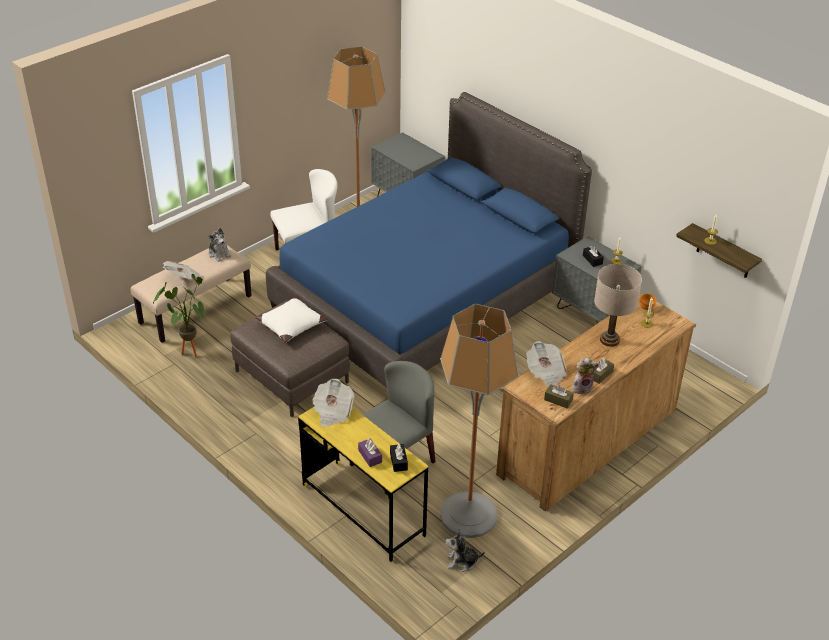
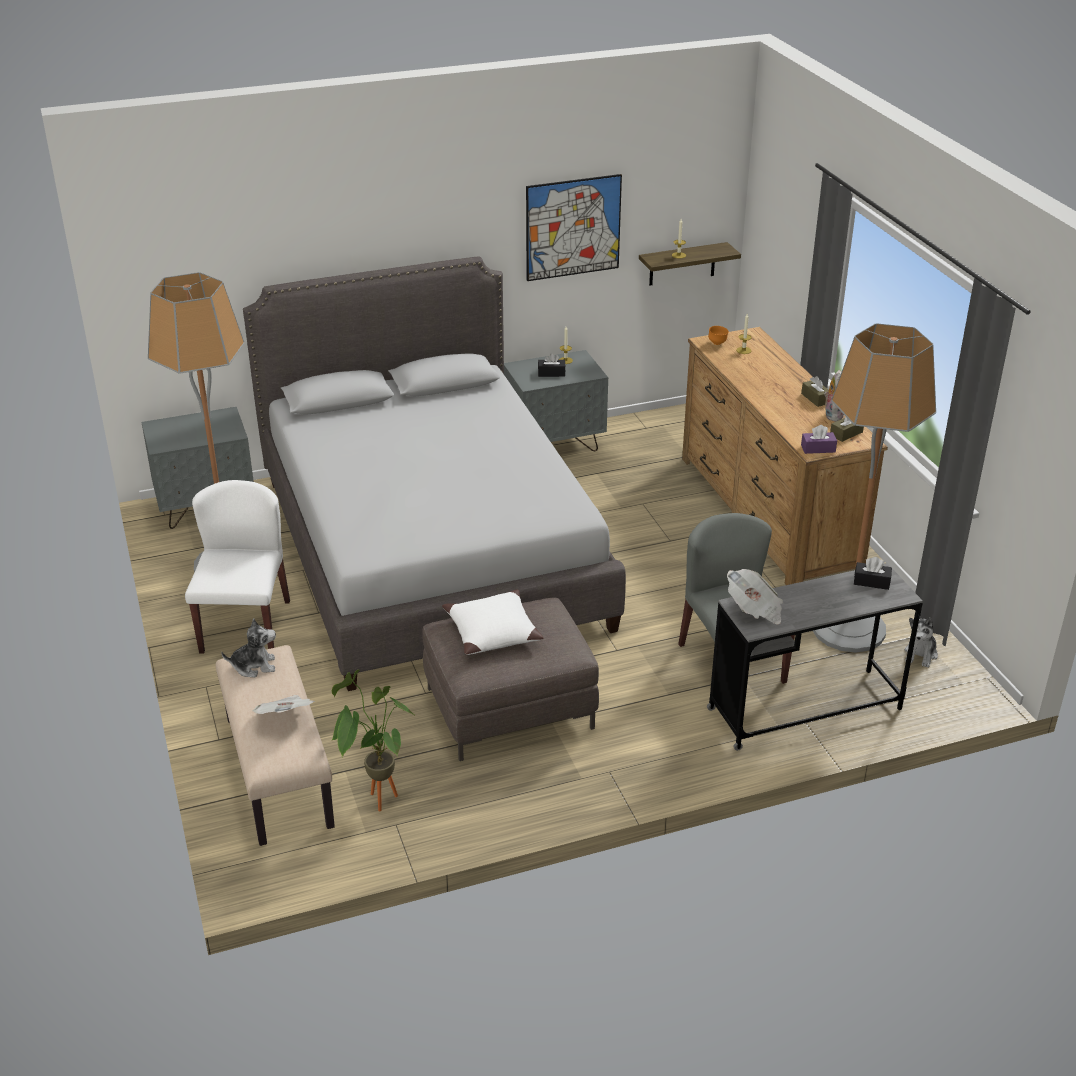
camera: 65 degrees left, 5 degrees down
blue bed [266,92,592,387] -> grey bed [243,256,626,691]
yellow desk [298,406,428,562] -> grey desk [707,563,923,751]
purple tissue box [358,438,382,467] -> purple tissue box moved to [801,425,837,454]
newspaper [526,341,567,387] -> none
beige table lamp [594,264,642,347] -> none
none -> picture [526,174,622,281]

